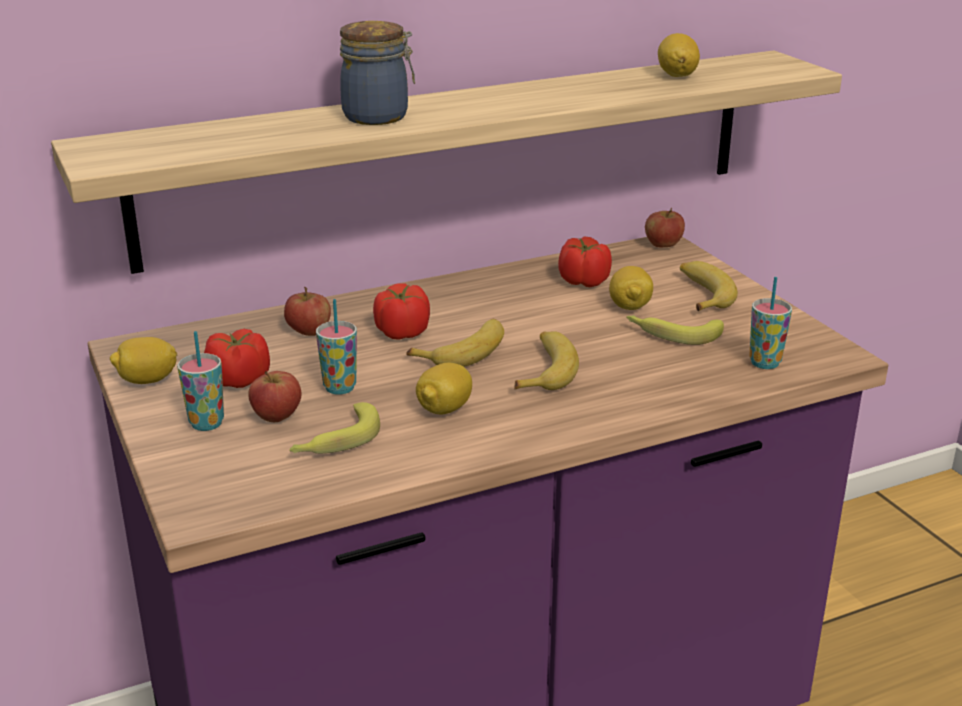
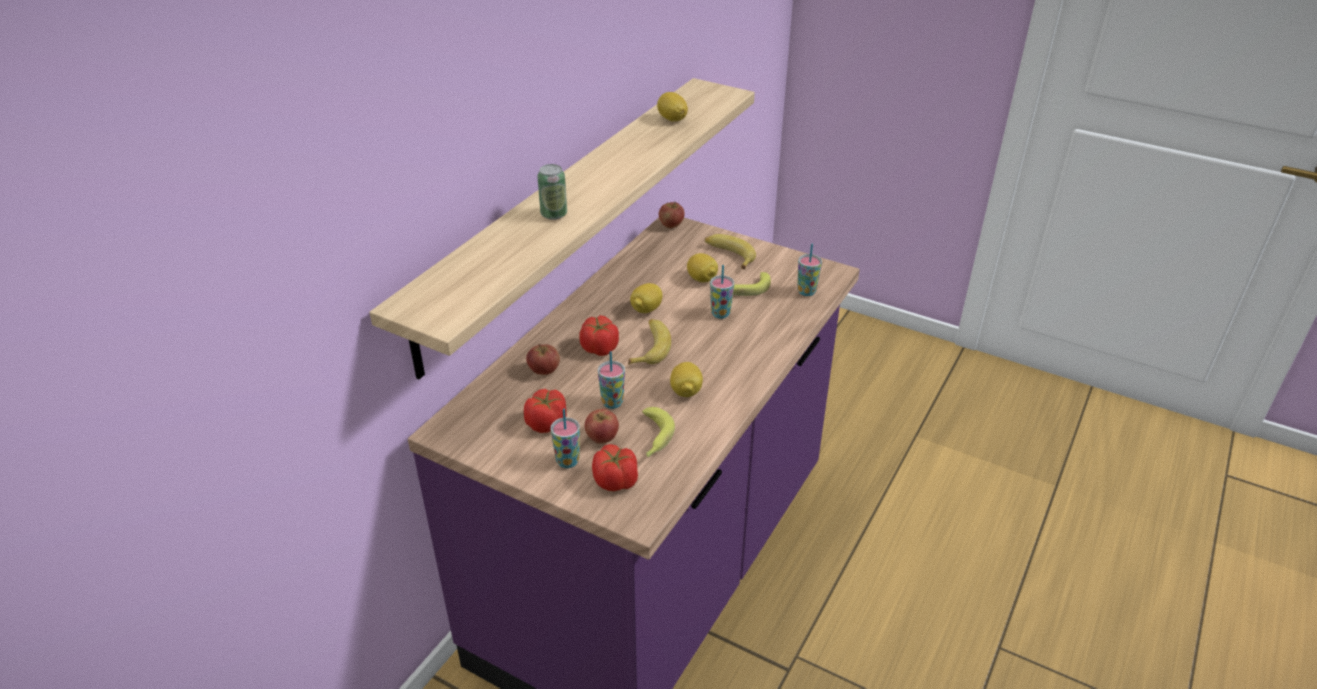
camera: 35 degrees left, 10 degrees up
lemon [110,337,178,384] -> lemon moved to [630,283,662,313]
jar [340,21,415,125] -> can [537,164,567,220]
banana [514,331,579,390] -> none
tomato [558,236,612,287] -> tomato moved to [592,444,638,491]
none -> cup [710,265,734,319]

